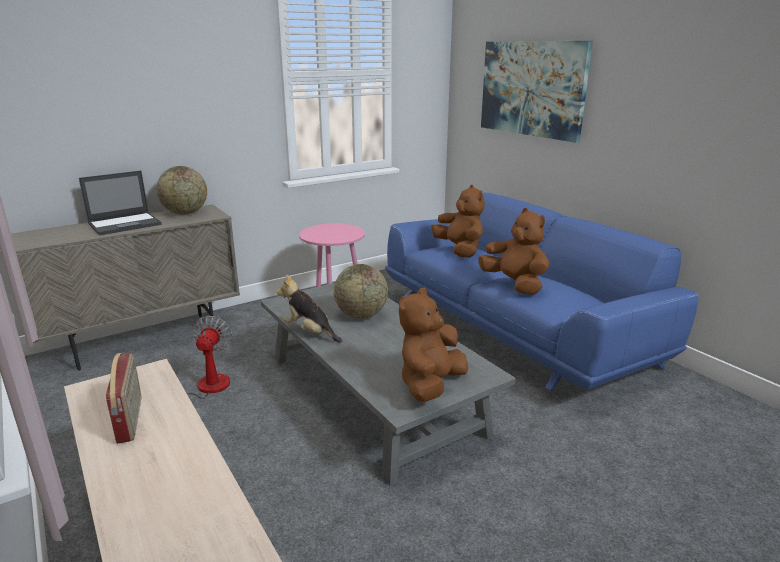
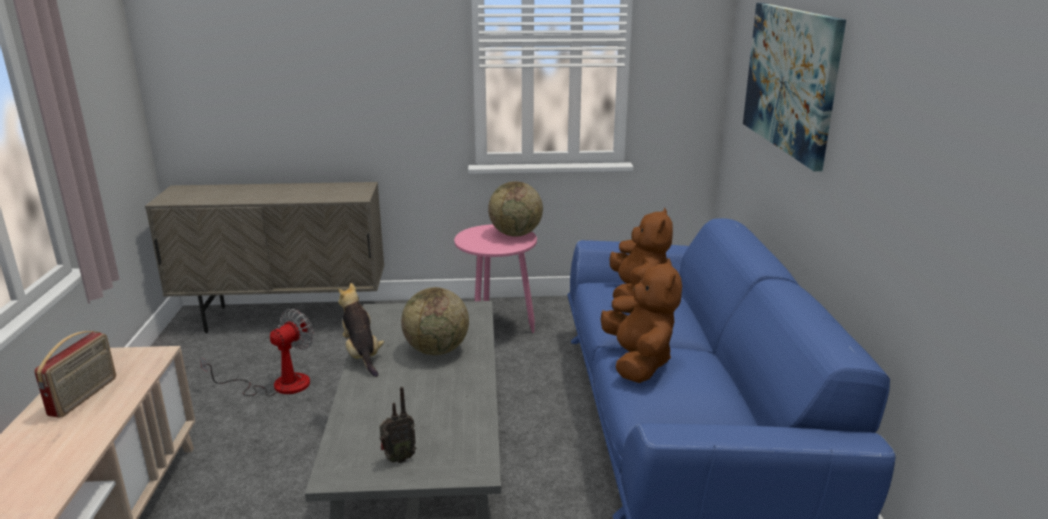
camera: 30 degrees right, 0 degrees up
laptop [79,171,162,236] -> none
globe [156,166,207,214] -> globe moved to [488,181,543,237]
brown plush toy [399,288,468,402] -> radio [380,386,416,463]

